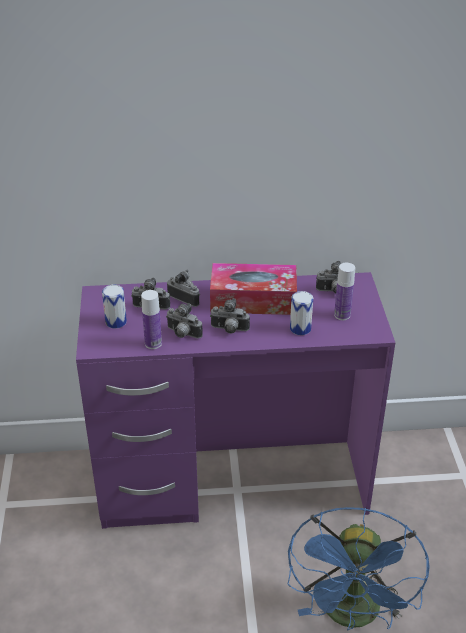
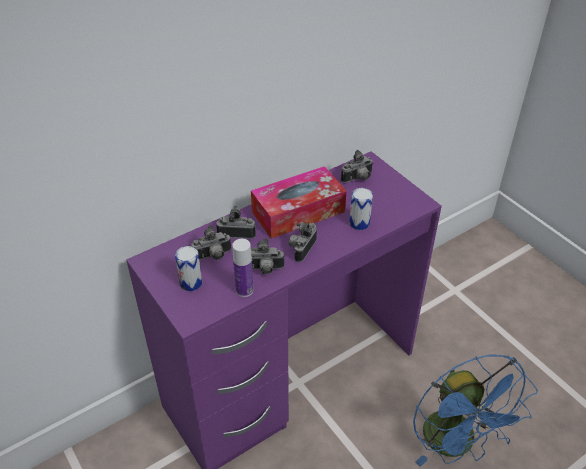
camera: 30 degrees left, 5 degrees up
camera [210,298,250,334] -> camera turned 135 degrees clockwise [289,223,317,262]
bottle [334,263,355,320] -> none

